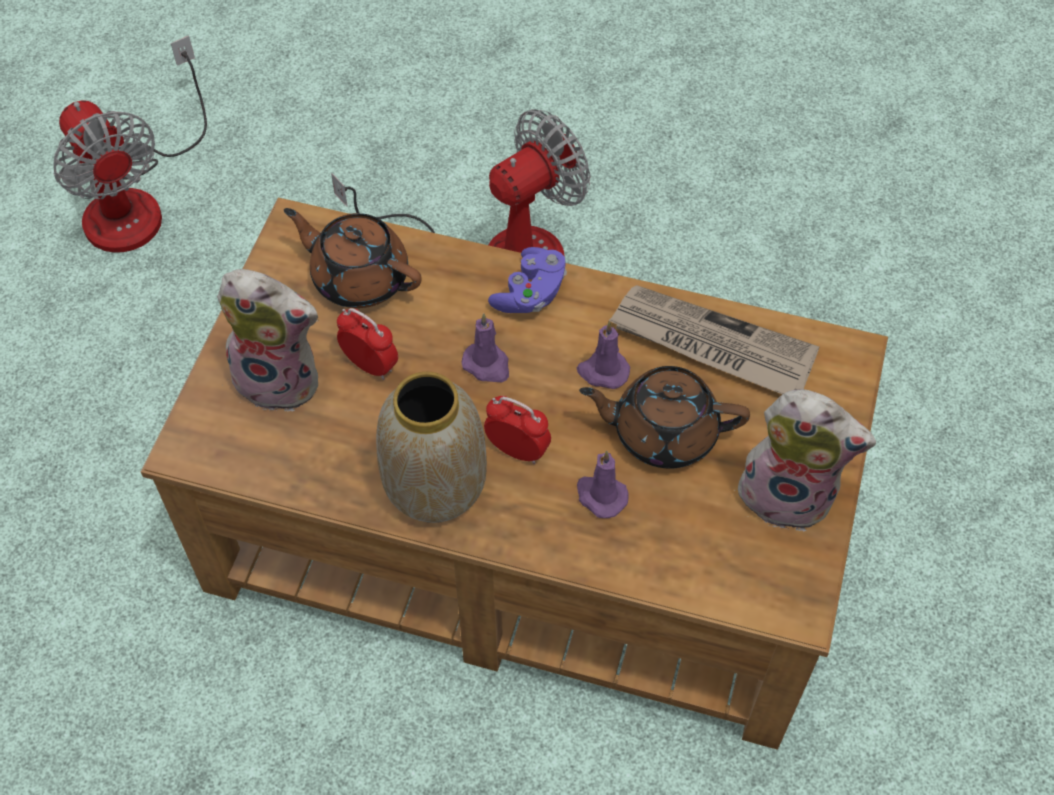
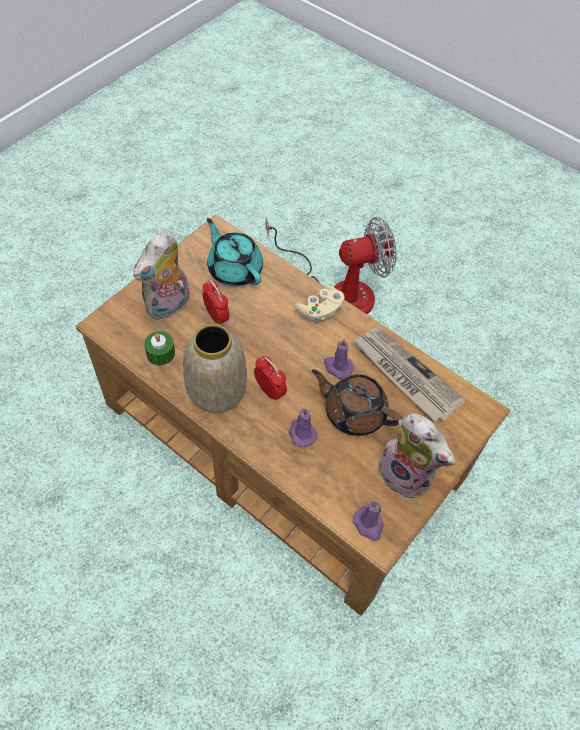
camera: 20 degrees right, 0 degrees up
fan [53,36,207,253] -> none
plush toy [217,269,318,412] -> plush toy turned 90 degrees clockwise [133,231,189,320]
brown teapot [284,208,422,308] -> turquoise teapot [207,218,263,286]
purple candle [461,313,509,382] -> purple candle moved to [353,501,384,541]
purple game controller [488,247,567,313] -> beige game controller [294,286,344,322]
none -> green candle [144,331,175,365]

